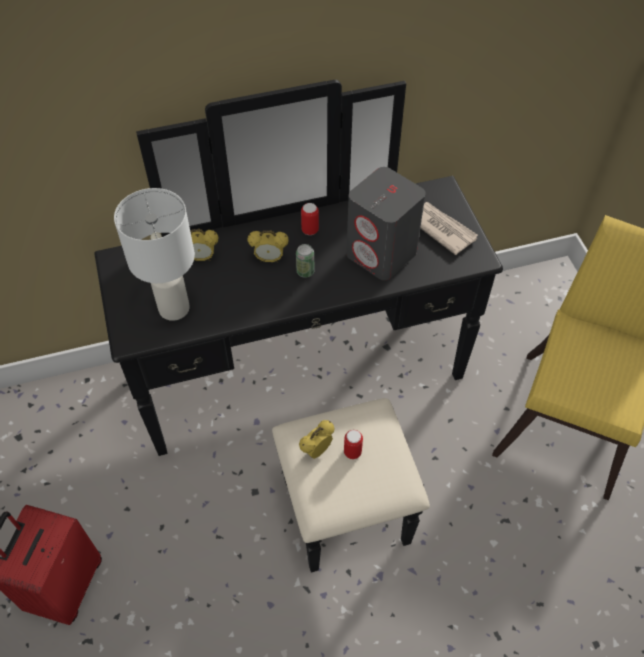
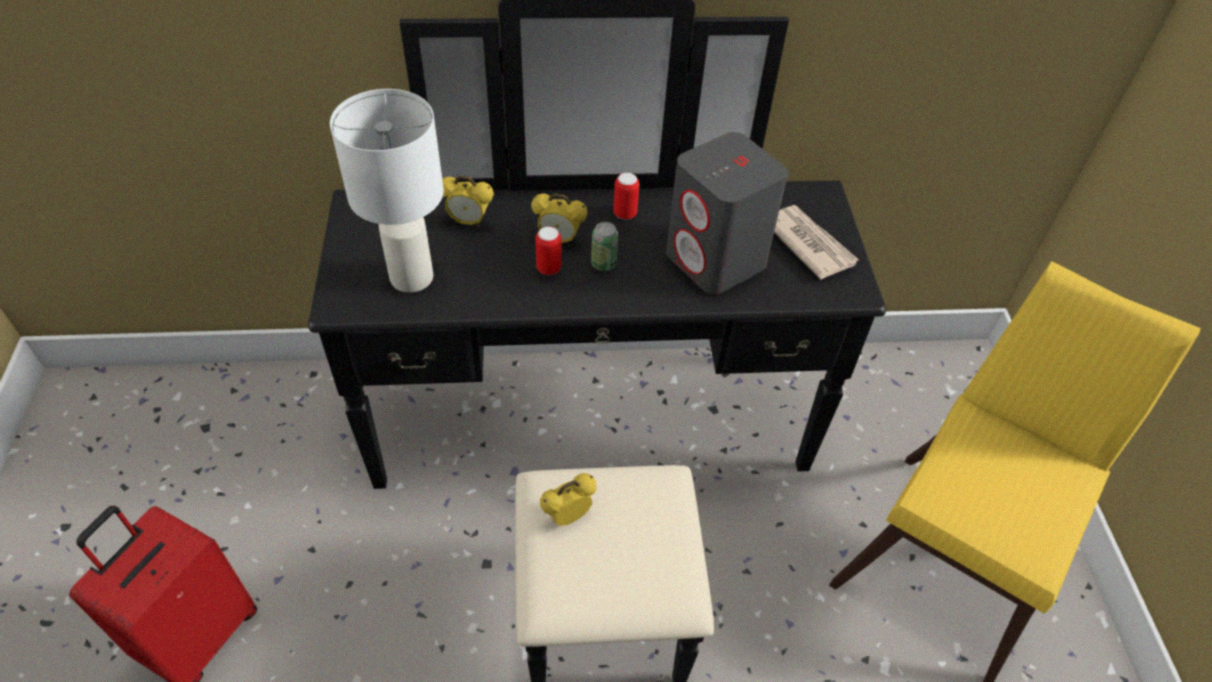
camera: 10 degrees right, 5 degrees down
can [344,430,363,459] -> can moved to [535,226,562,275]

